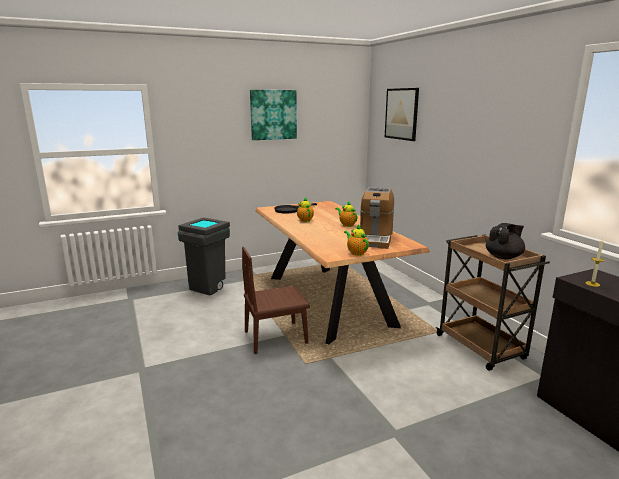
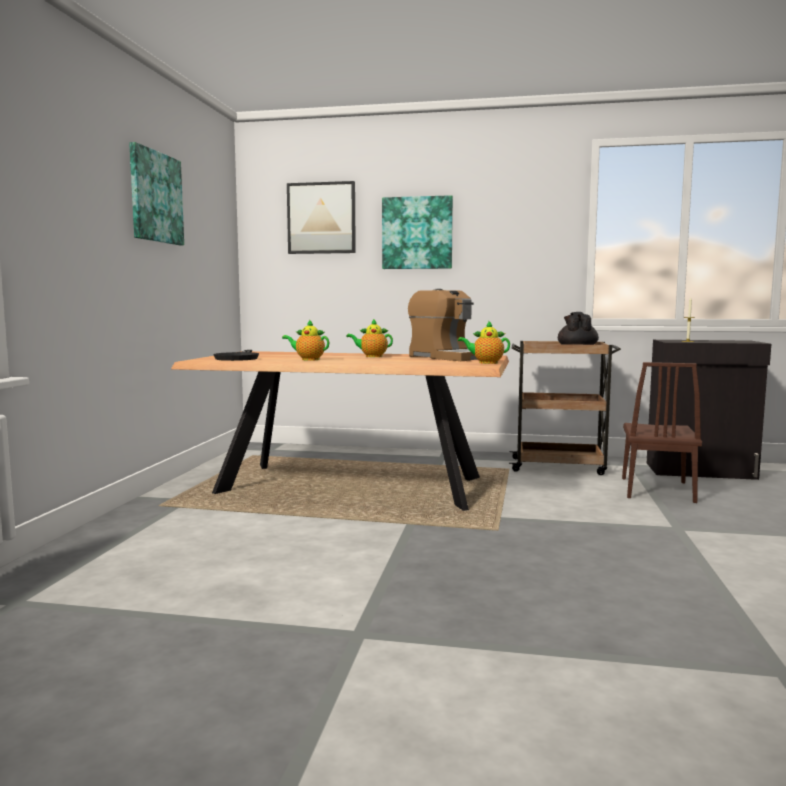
camera: 55 degrees left, 10 degrees down
grey trash can [178,217,230,295] -> none
brown chair [242,247,310,354] -> brown chair moved to [622,362,702,503]
none -> picture [382,195,453,269]

